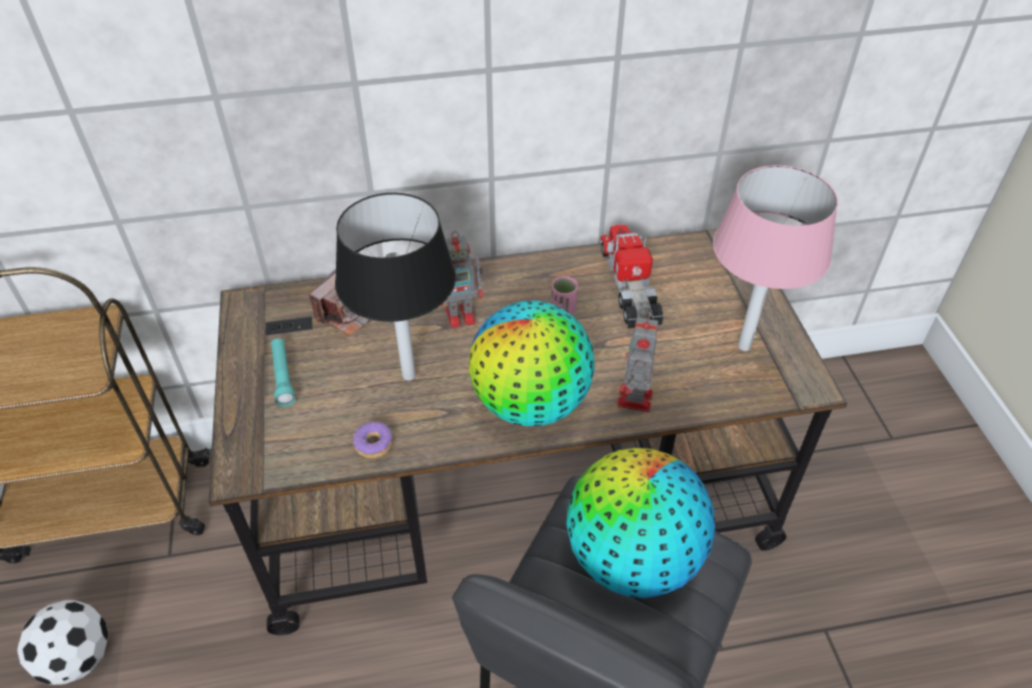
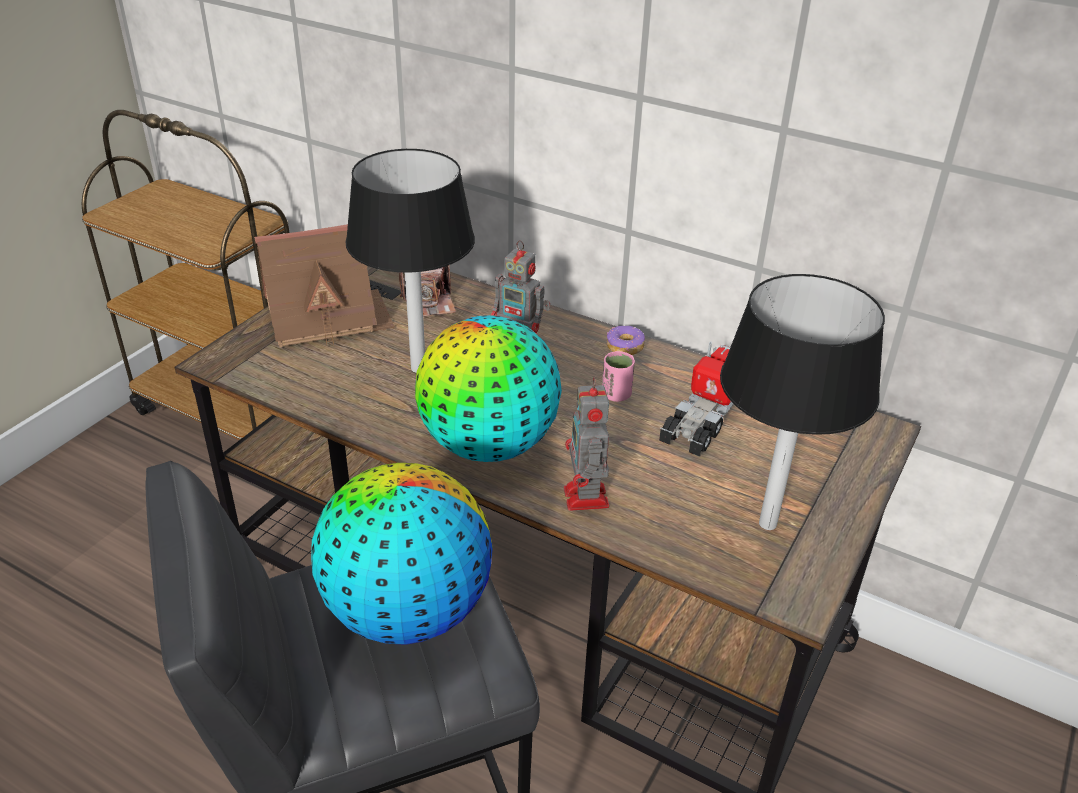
camera: 40 degrees right, 10 degrees down
football [17,600,108,685] -> none
turquoise flashlight [271,338,295,407] -> toy house [254,224,395,347]
donut [353,421,393,458] -> donut moved to [607,326,645,355]
toy robot [617,315,658,412] -> toy robot turned 60 degrees counterclockwise [564,377,609,511]
pink table lamp [713,165,838,351] -> black table lamp [720,274,885,530]

